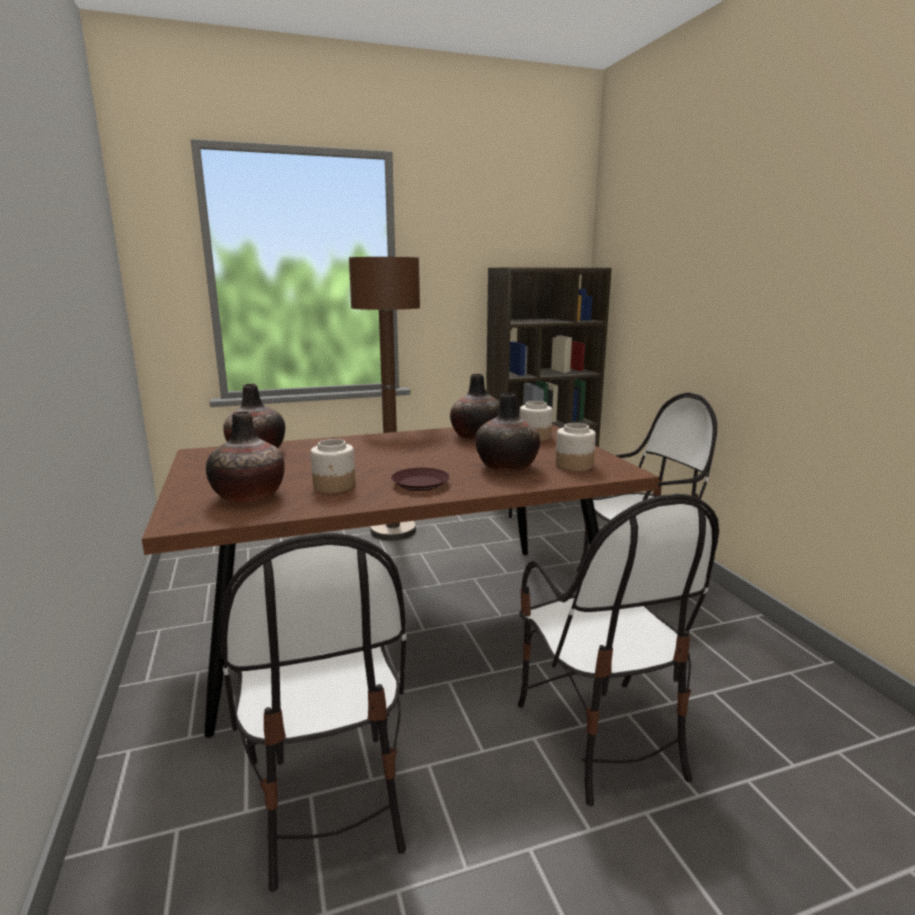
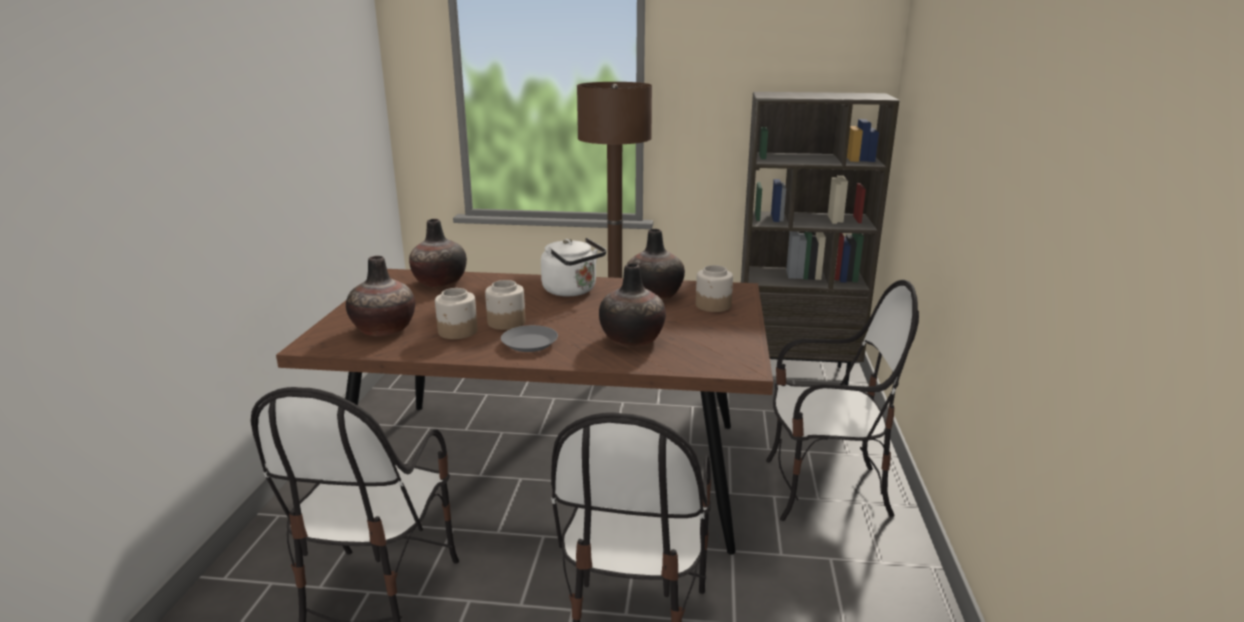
camera: 25 degrees right, 5 degrees up
brown plate [391,467,450,491] -> grey plate [501,325,558,352]
jar [556,423,596,471] -> jar moved to [485,280,525,330]
none -> white kettle [541,238,606,296]

